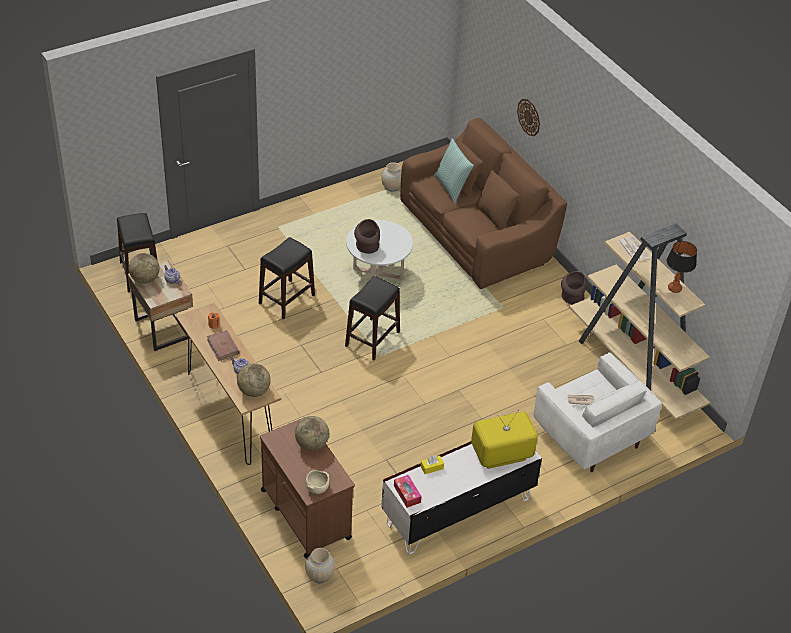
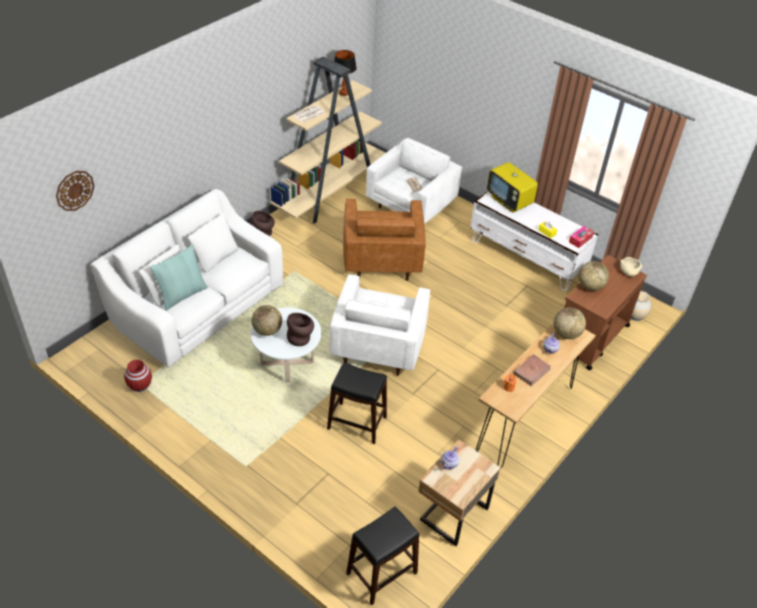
camera: 110 degrees left, 0 degrees up
globe [129,253,160,284] -> globe moved to [251,305,282,336]
black stool [345,276,400,360] -> white armchair [330,274,430,376]
beige vase [382,162,402,192] -> red vase [124,360,152,392]
brown sofa [400,117,567,289] -> white sofa [91,189,283,367]
wall clock [517,99,540,136] -> wall clock moved to [56,171,94,211]
none -> brown armchair [343,199,426,281]

